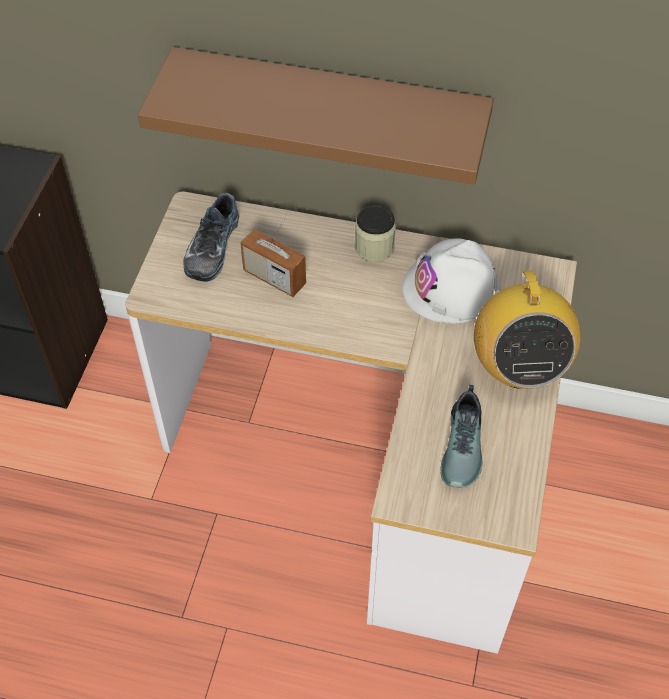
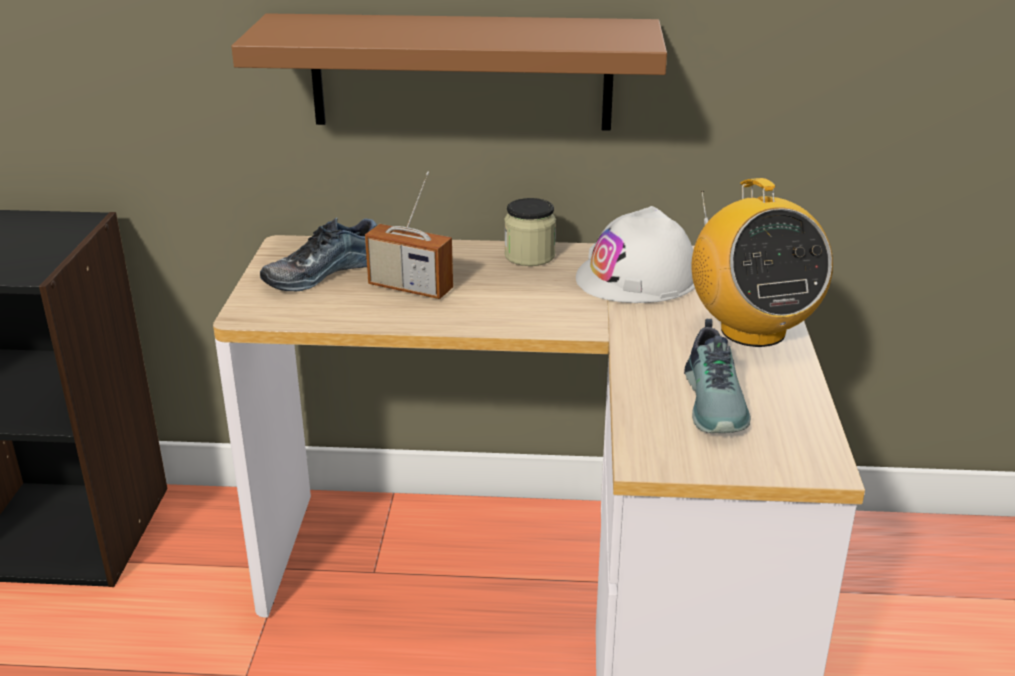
camera: 10 degrees left, 25 degrees down
shoe [183,193,239,282] -> shoe turned 45 degrees clockwise [260,218,377,292]

